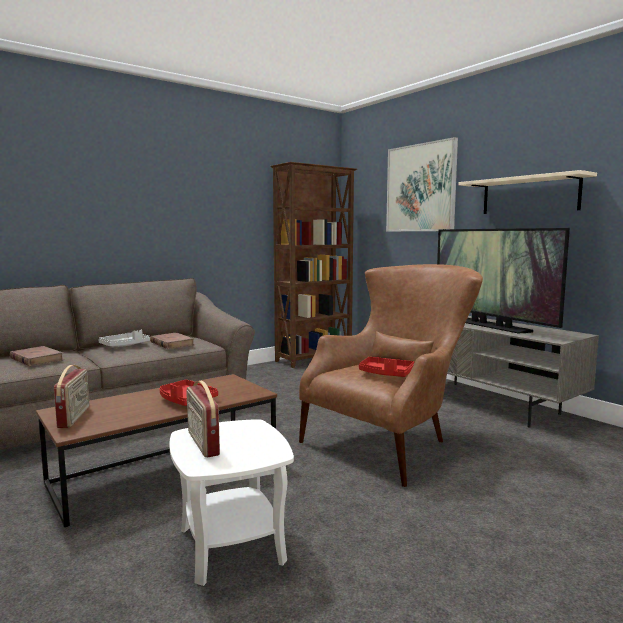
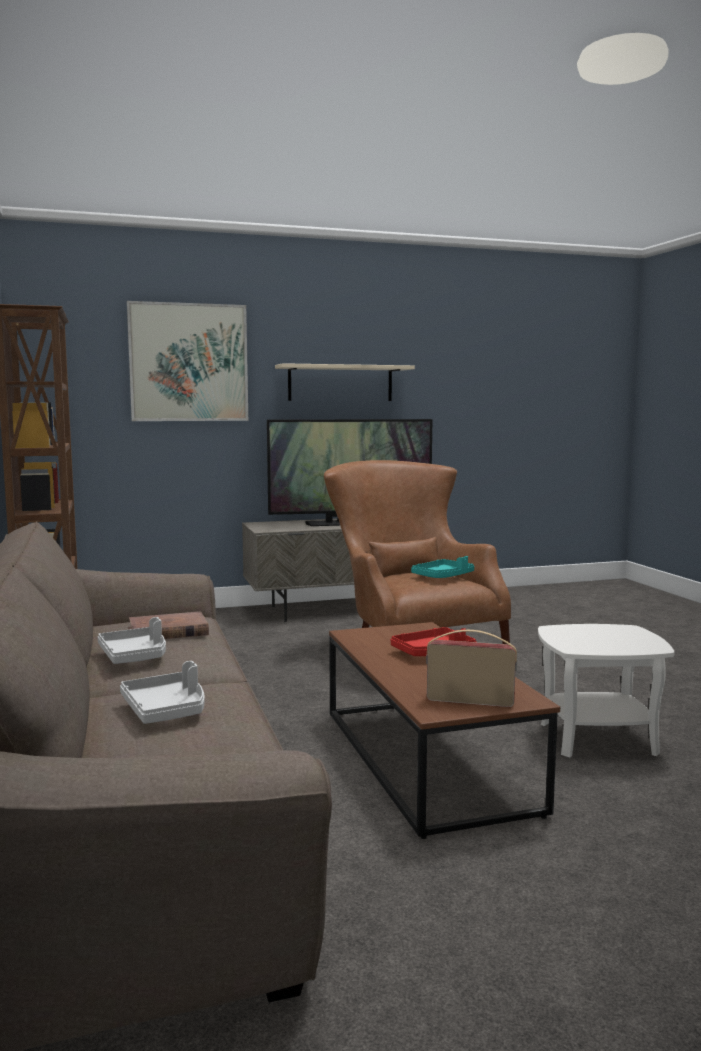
camera: 70 degrees left, 0 degrees up
brown book [10,346,64,366] -> grey tray [120,661,205,724]
radio [186,381,220,458] -> none
red tray [359,357,414,377] -> turquoise tray [411,556,474,578]

